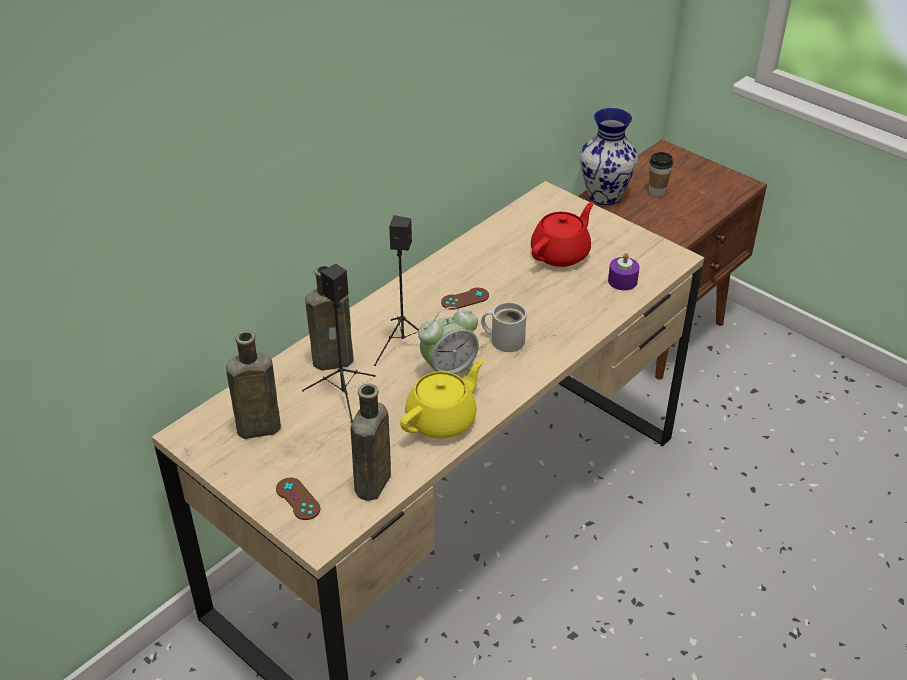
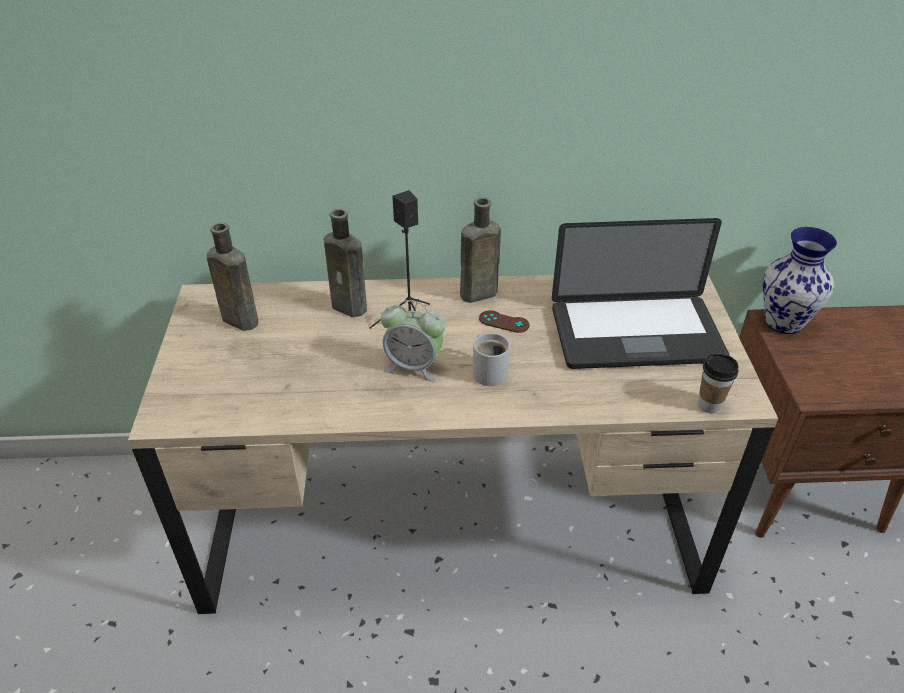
camera: 45 degrees right, 0 degrees up
brown game controller [276,478,320,520] -> none
black speaker [302,264,376,423] -> none
brown bottle [350,383,391,501] -> brown bottle moved to [460,197,501,303]
yellow teapot [400,359,484,439] -> none
red teapot [531,202,594,267] -> laptop [552,218,730,369]
purple candle [608,253,640,290] -> none
cup [649,152,673,197] -> cup moved to [698,354,738,413]

